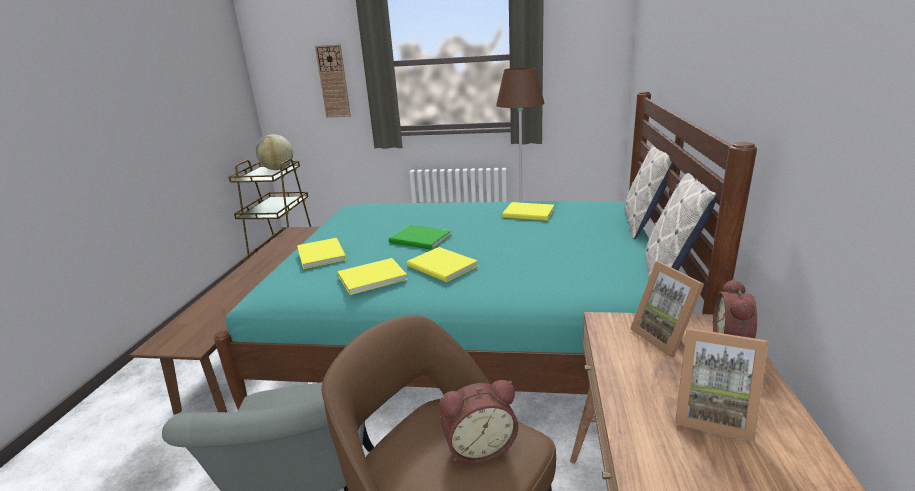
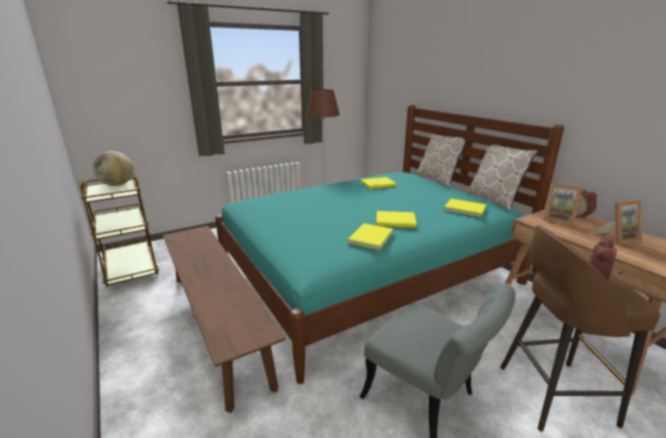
camera: 40 degrees left, 0 degrees up
yellow book [297,238,347,269] -> yellow book moved to [444,199,486,217]
wall clock [315,44,351,118] -> none
green book [389,225,451,250] -> none

